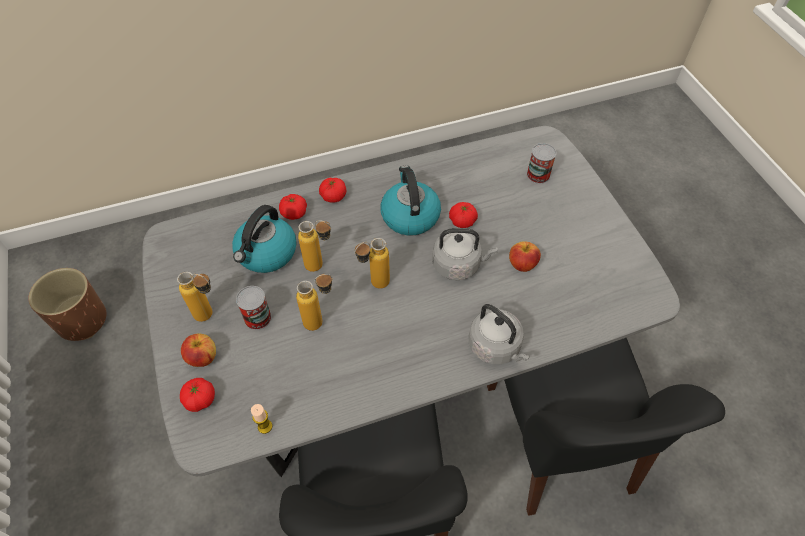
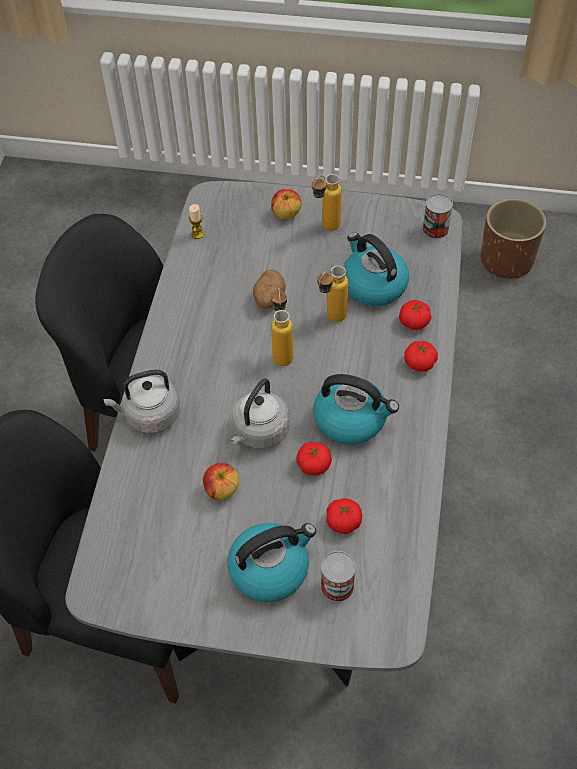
camera: 120 degrees right, 0 degrees up
tomato [180,378,215,412] -> tomato moved to [326,498,362,534]
can [236,286,272,330] -> can moved to [423,194,453,239]
bottle [296,274,333,331] -> potato [253,270,285,309]
none -> kettle [228,523,316,602]

